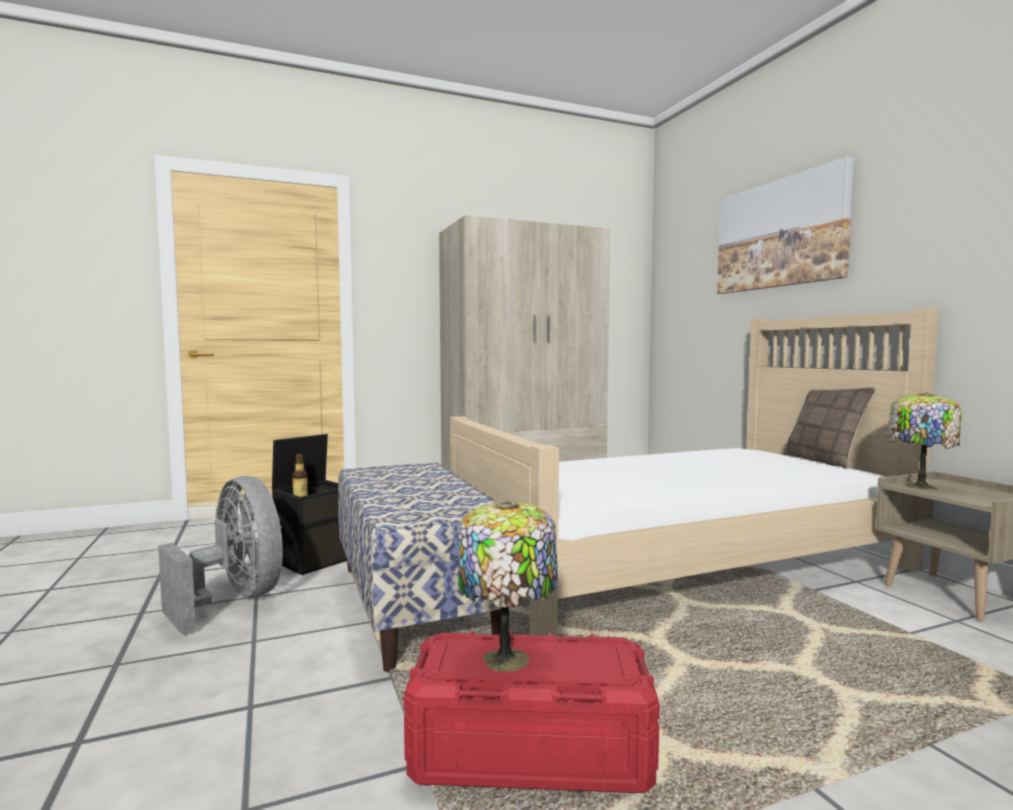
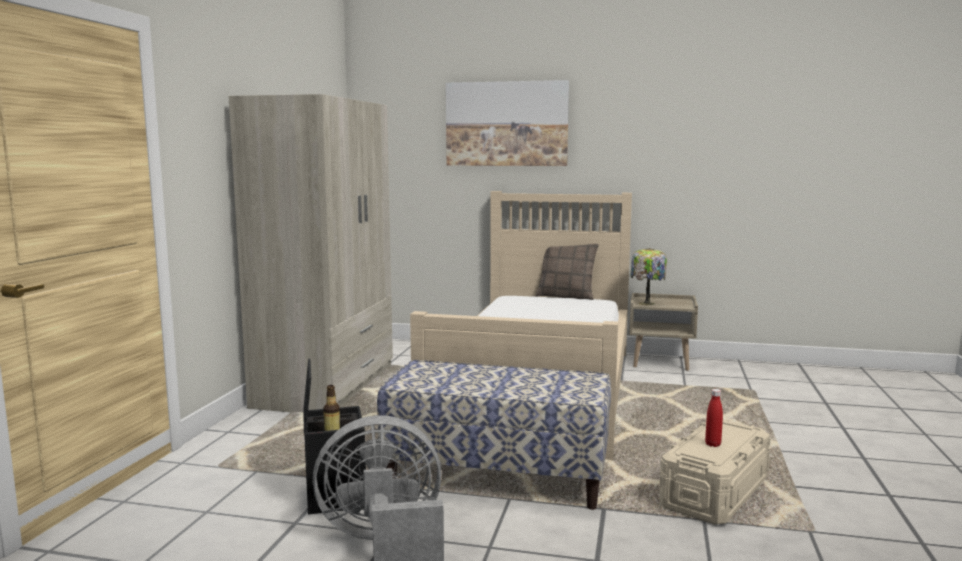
camera: 55 degrees left, 5 degrees up
red storage box [404,631,660,793] -> beige storage box [659,419,771,525]
table lamp [457,501,558,672] -> red bottle [705,389,723,447]

